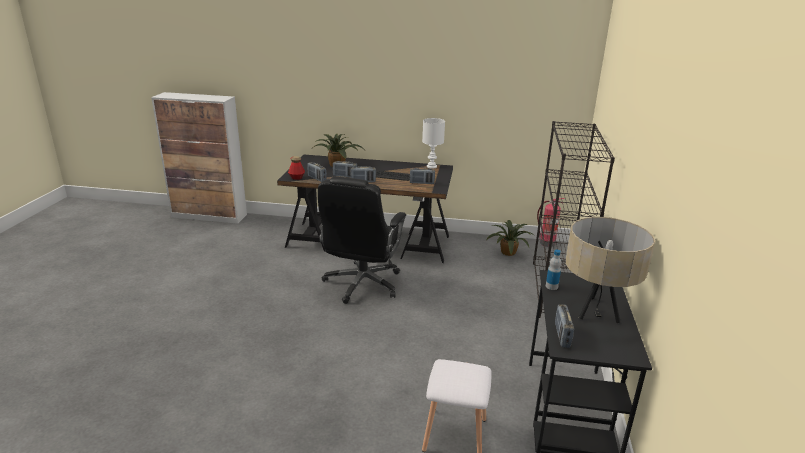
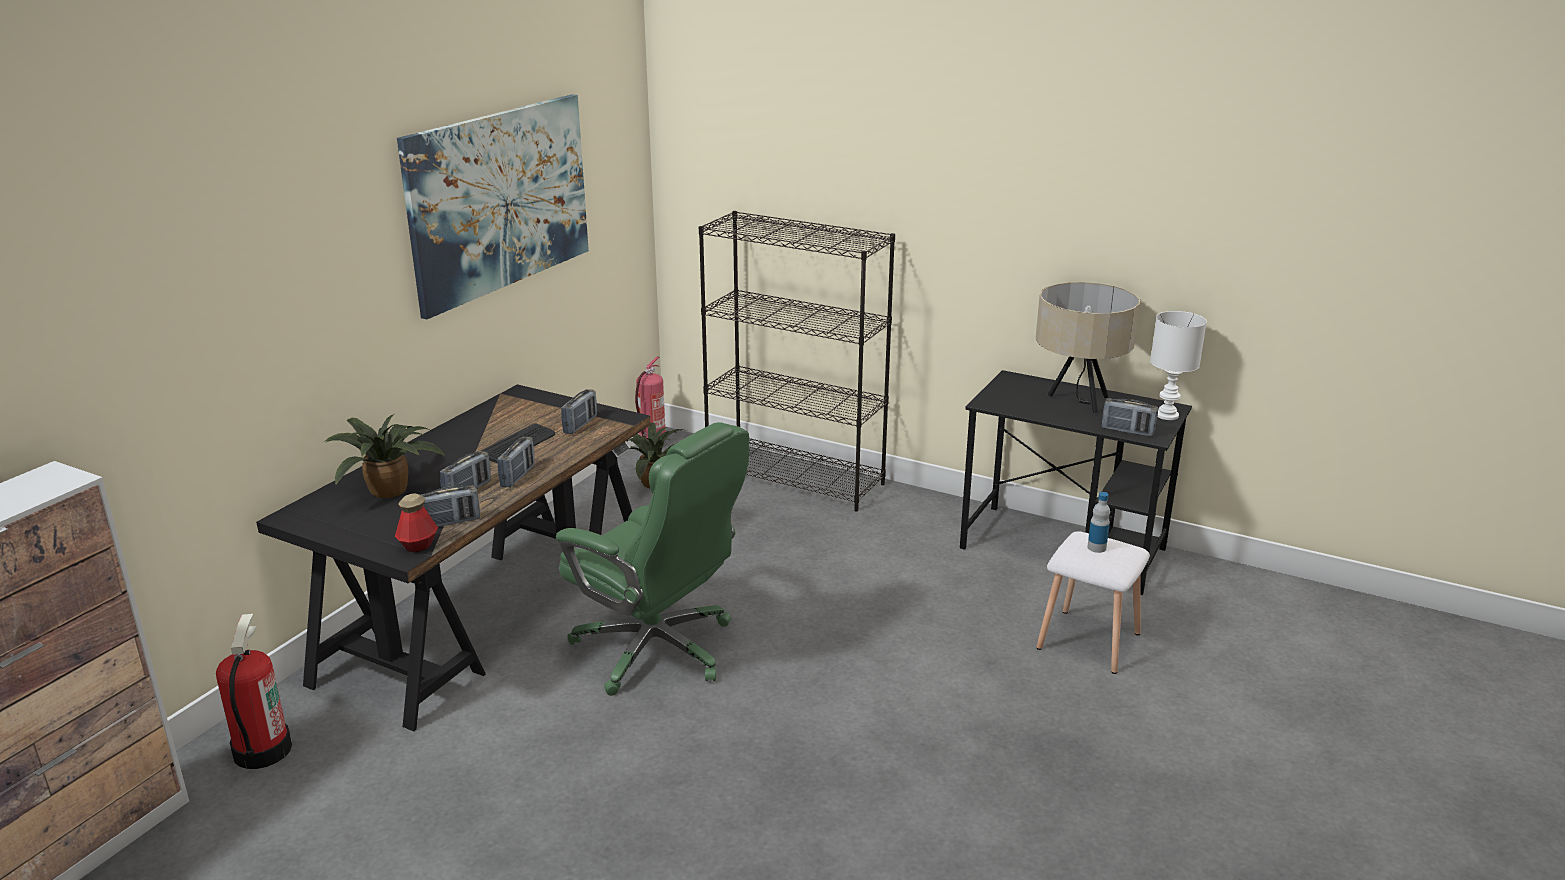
camera: 70 degrees left, 0 degrees up
black office chair [318,176,406,304] -> green office chair [556,422,749,696]
white table lamp [422,118,445,169] -> white table lamp moved to [1150,311,1207,420]
bottle [546,250,561,290] -> bottle moved to [1087,492,1110,553]
none -> fire extinguisher [216,614,292,769]
none -> picture [397,94,589,319]

